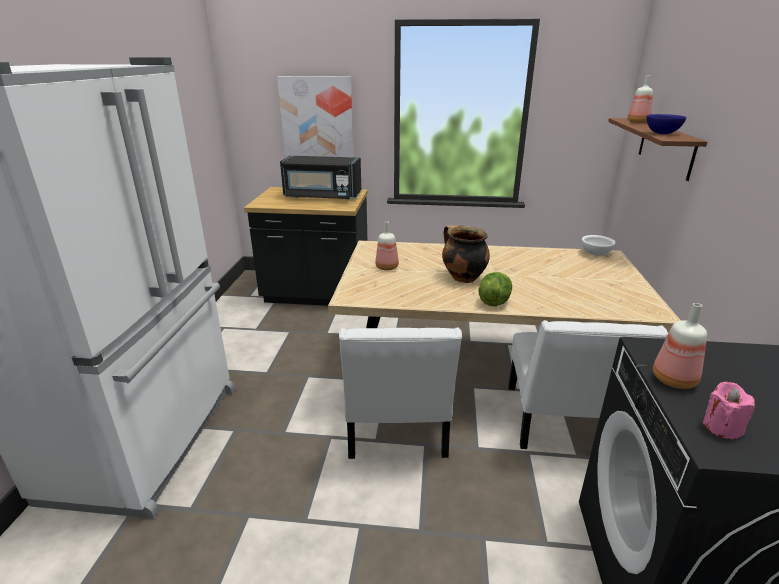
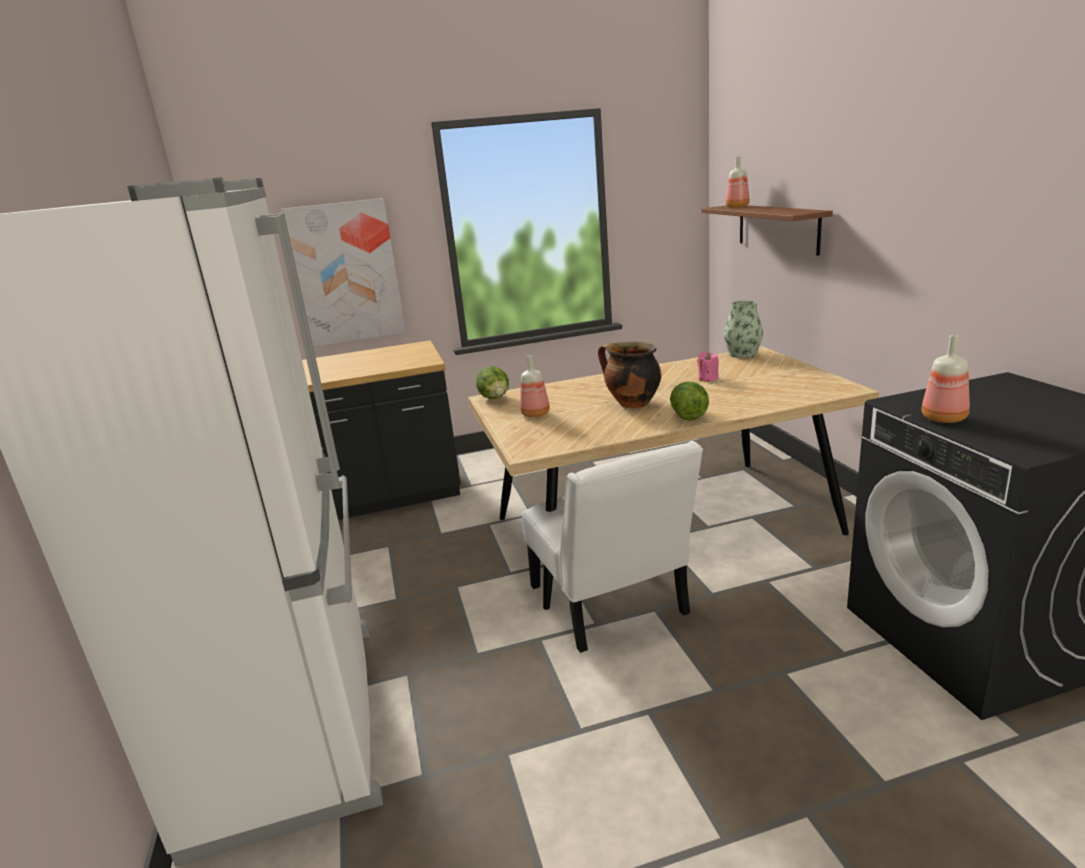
camera: 20 degrees left, 5 degrees down
black microwave [280,156,361,200] -> none
white chair [508,320,668,449] -> none
white bowl [582,235,615,256] -> vase [724,301,763,358]
blue bowl [647,114,686,134] -> none
pink candle [703,382,755,439] -> pink candle moved to [697,352,719,382]
none -> lettuce [476,366,509,399]

